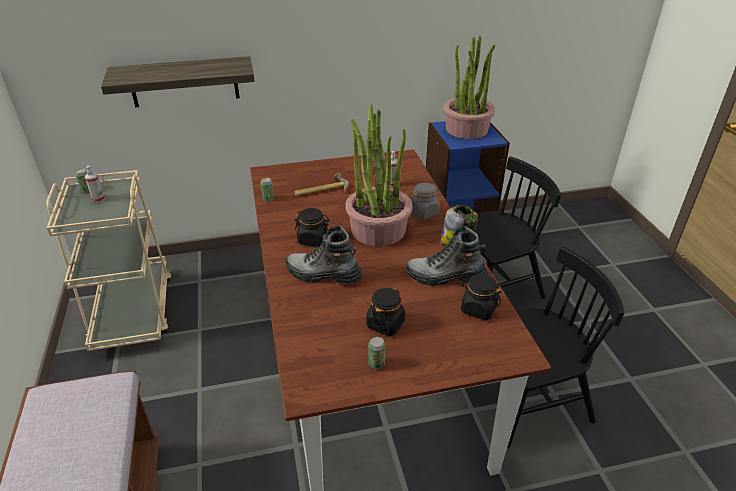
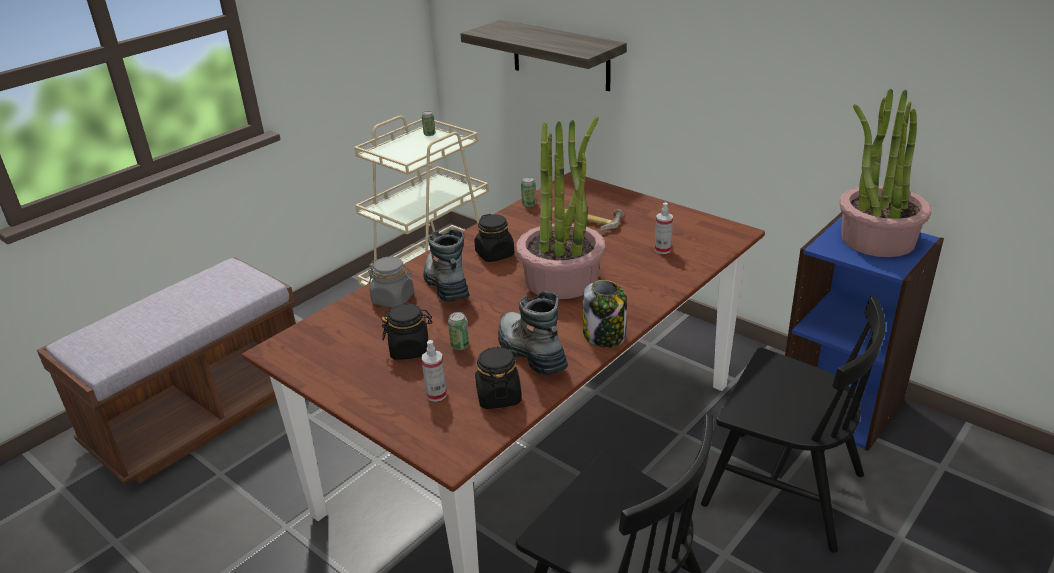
camera: 55 degrees right, 5 degrees down
spray bottle [85,166,105,203] -> spray bottle moved to [421,340,447,402]
can [368,337,386,369] -> can moved to [448,312,469,350]
grey jar [411,183,440,220] -> grey jar moved to [368,257,414,308]

